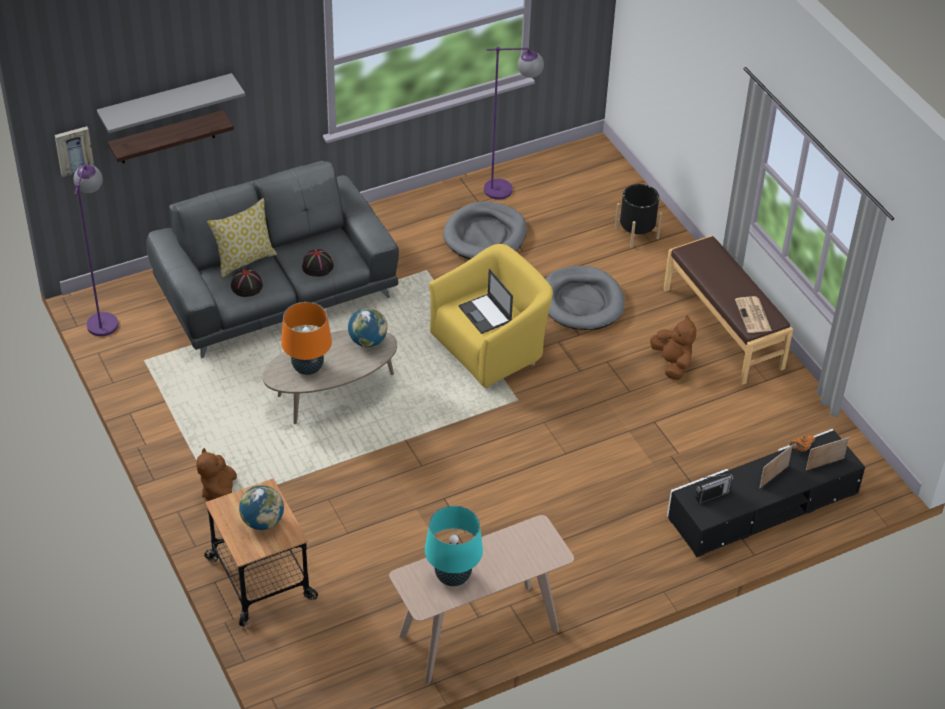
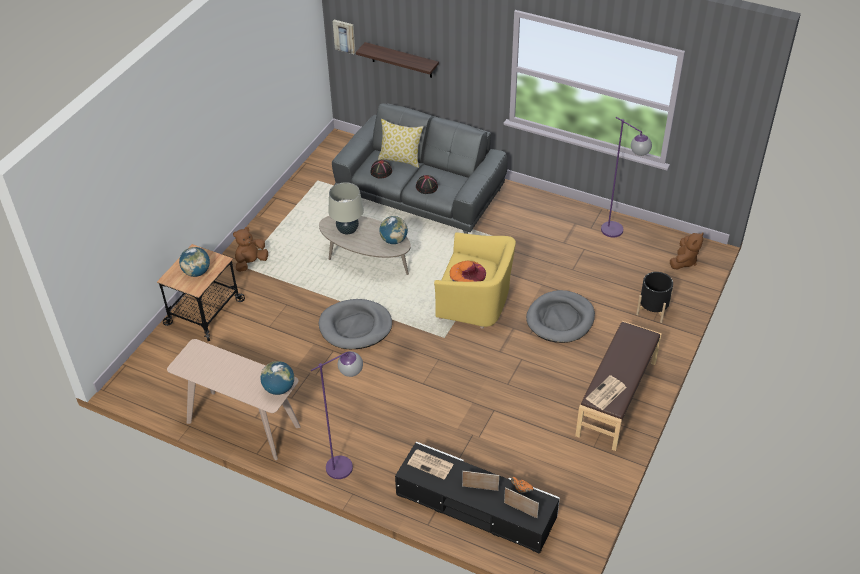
camera: 55 degrees right, 0 degrees up
purple floor lamp [73,164,118,336] -> purple floor lamp moved to [311,351,363,479]
grey shelf [97,73,245,133] -> none
orange table lamp [281,302,332,375] -> beige table lamp [328,182,364,234]
turquoise table lamp [425,505,483,586] -> none
grey dog bed [443,201,527,260] -> grey dog bed moved to [319,299,392,349]
laptop [459,269,513,334] -> orange hat [450,261,486,282]
brown plush toy [650,315,696,380] -> brown plush toy moved to [670,233,703,269]
radio [695,472,733,504] -> newspaper [407,449,454,479]
none -> globe [260,361,294,395]

